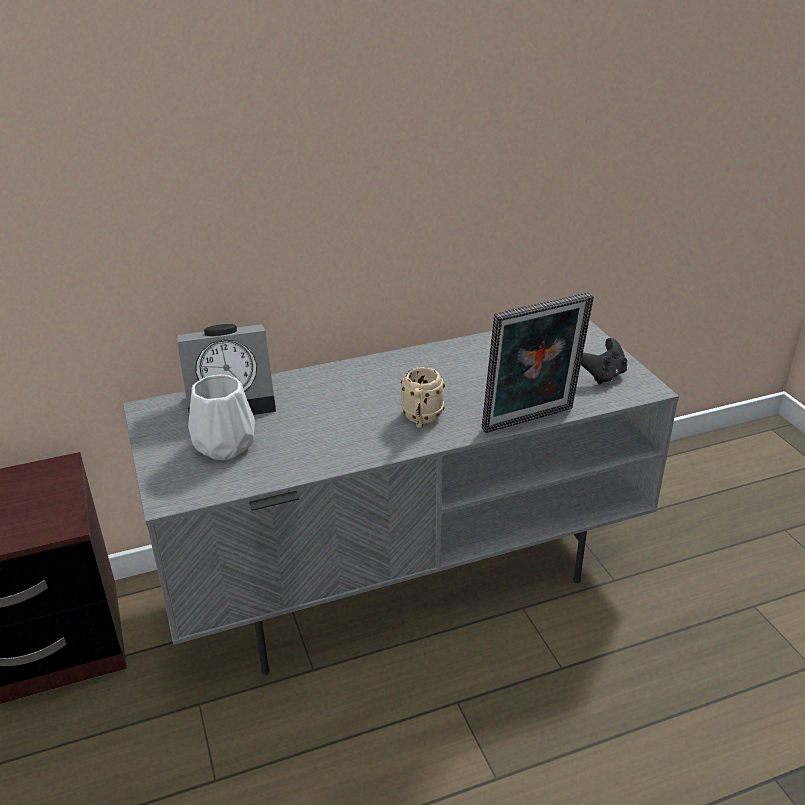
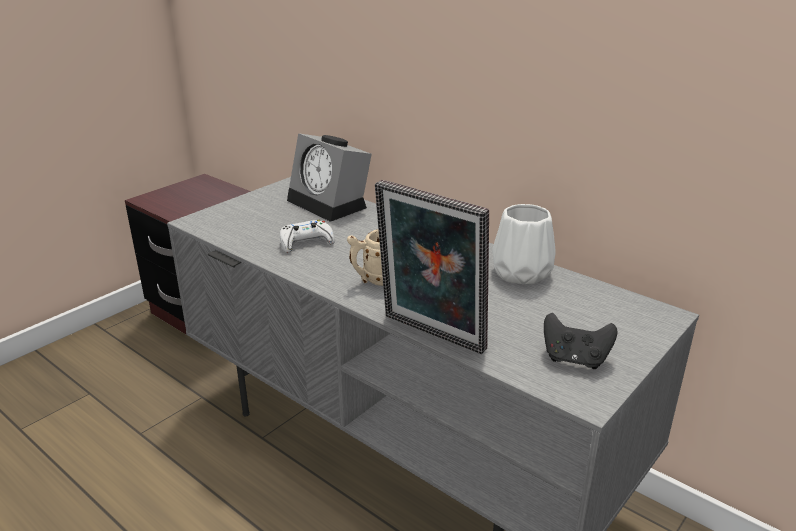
camera: 60 degrees right, 5 degrees down
white vase [188,374,255,460] -> white vase moved to [492,204,556,284]
none -> white game controller [280,220,335,253]

